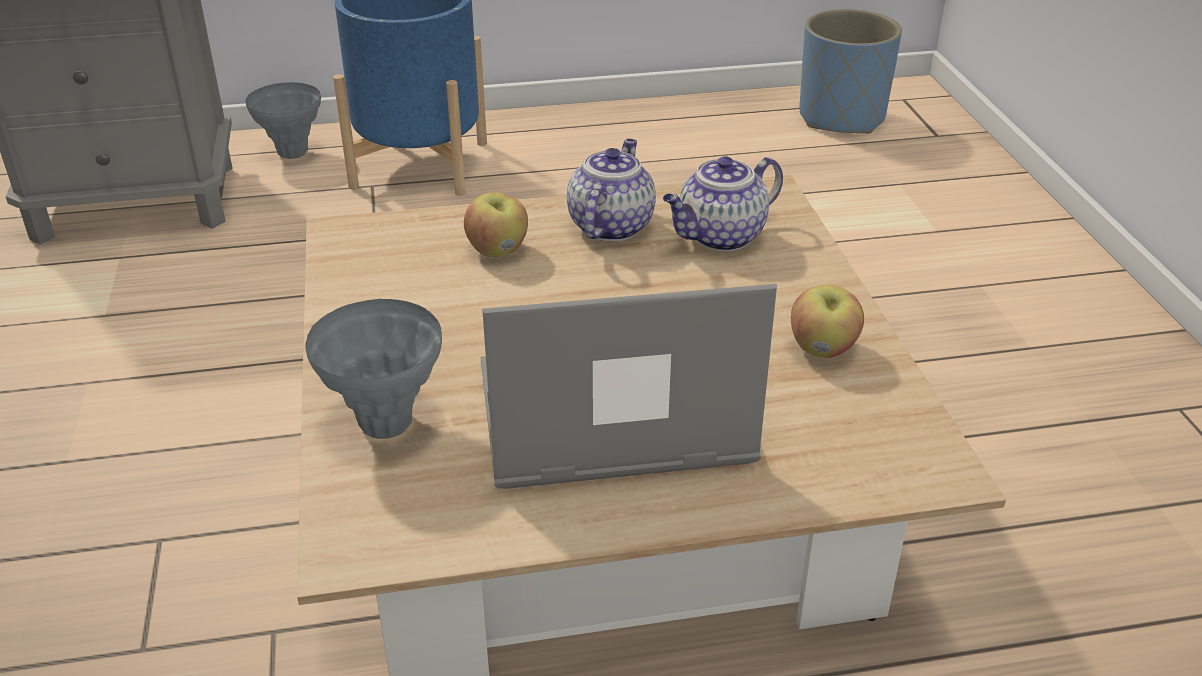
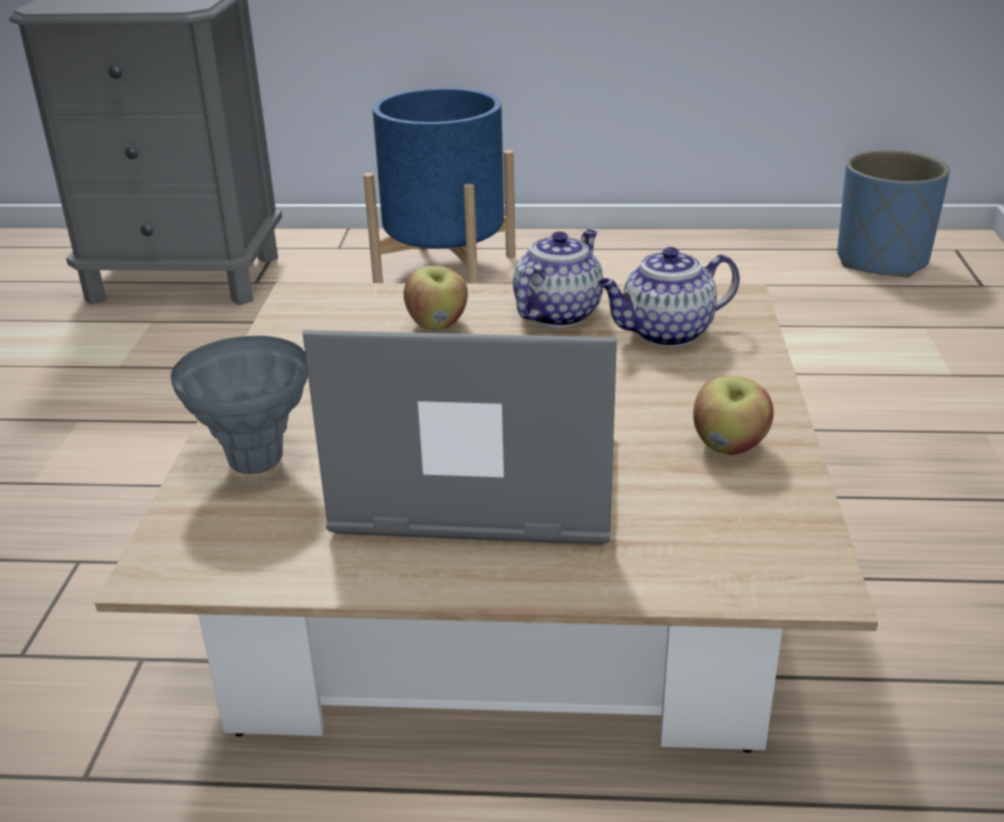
camera: 15 degrees right, 5 degrees down
grey vase [245,82,321,159] -> none

